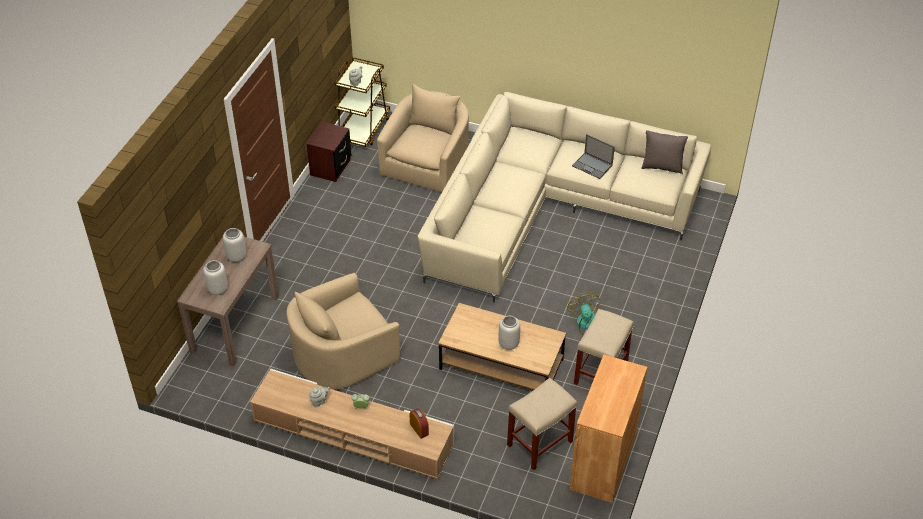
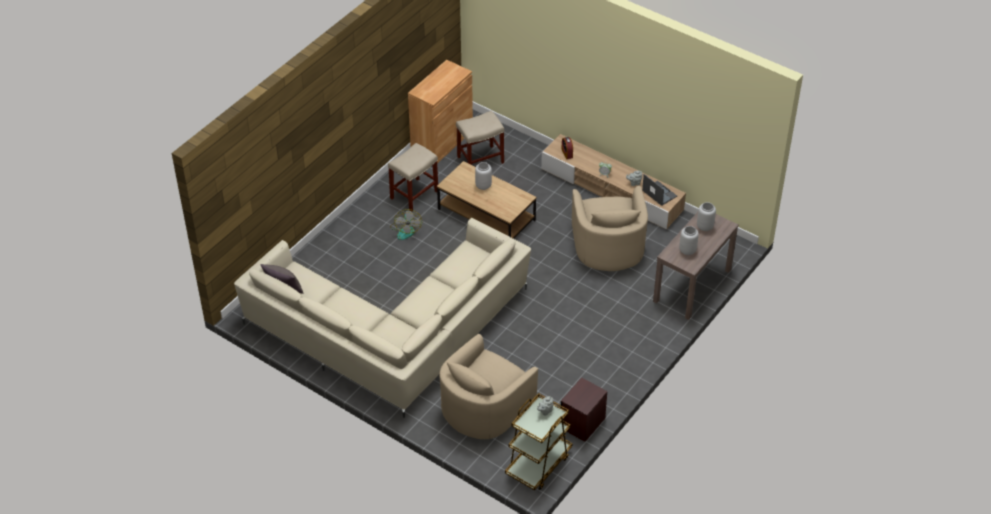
camera: 165 degrees left, 0 degrees up
beige armchair [286,273,400,390] -> beige armchair turned 105 degrees clockwise [572,186,648,271]
laptop [572,134,615,179] -> laptop moved to [642,174,677,206]

